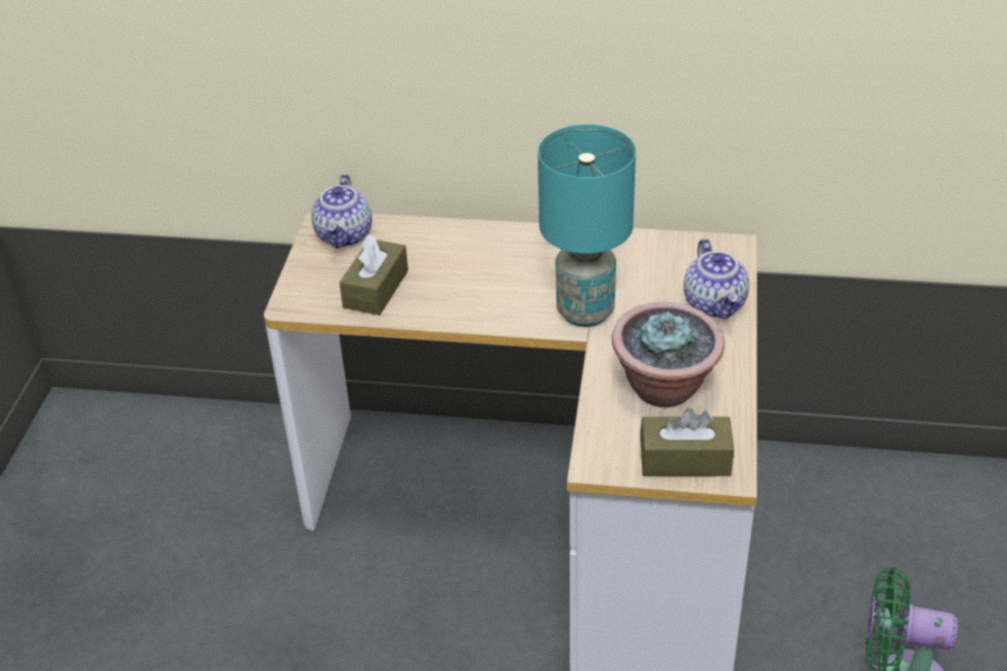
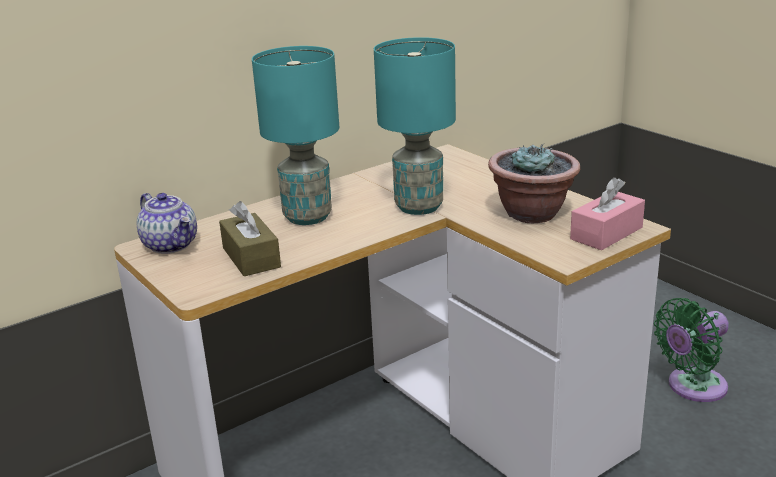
camera: 45 degrees left, 15 degrees down
brown tissue box [640,408,734,476] -> pink tissue box [570,177,645,251]
teapot [684,239,749,320] -> none
none -> turquoise table lamp [252,46,339,225]

